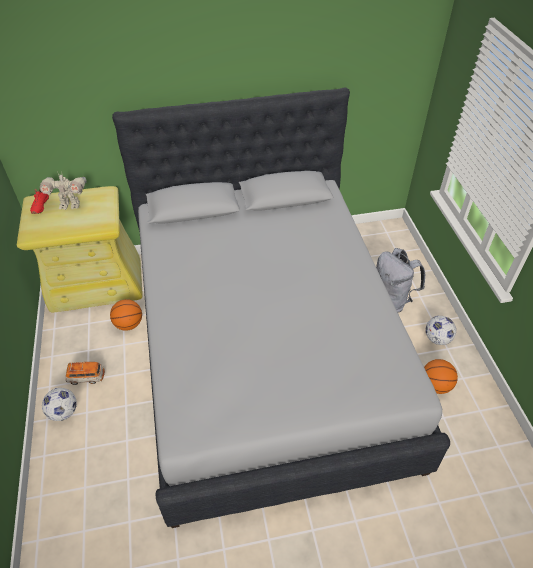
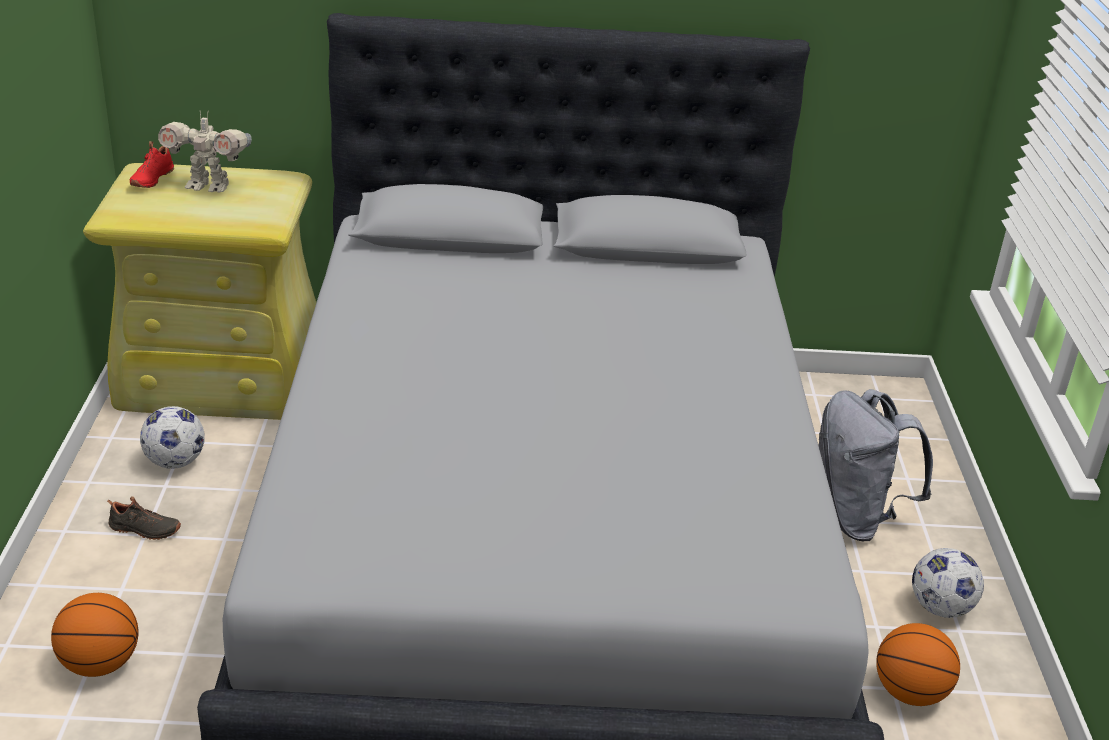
camera: 10 degrees right, 15 degrees down
football [42,388,77,421] -> football moved to [140,406,205,469]
toy car [66,362,105,385] -> black shoe [107,496,181,540]
basketball [110,299,142,331] -> basketball moved to [51,593,138,677]

